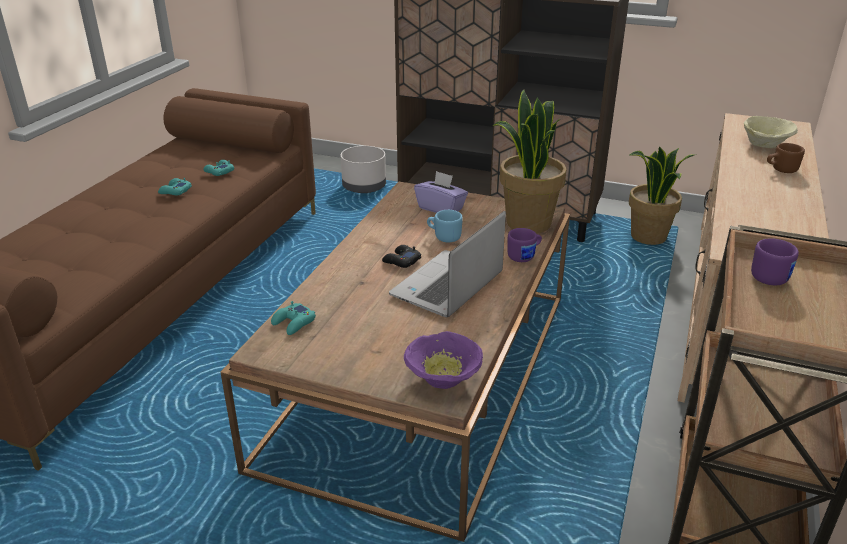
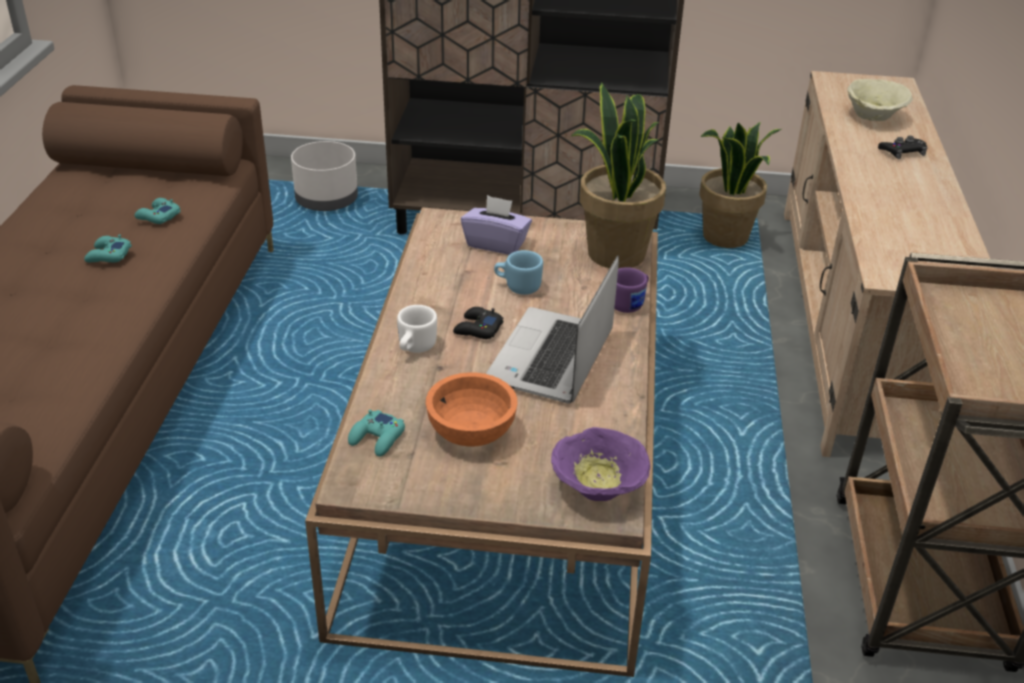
camera: 15 degrees left, 5 degrees up
purple mug [751,238,799,285] -> none
brown mug [767,143,805,173] -> black game controller [878,136,928,159]
none -> white mug [397,305,437,353]
none -> orange bowl [426,372,517,446]

